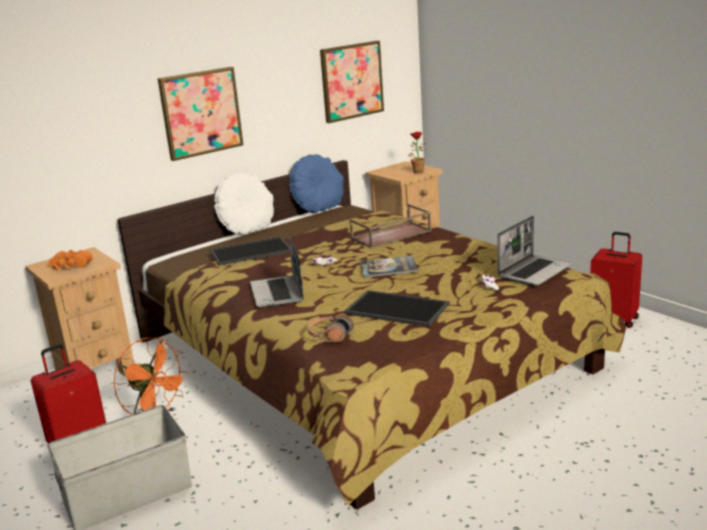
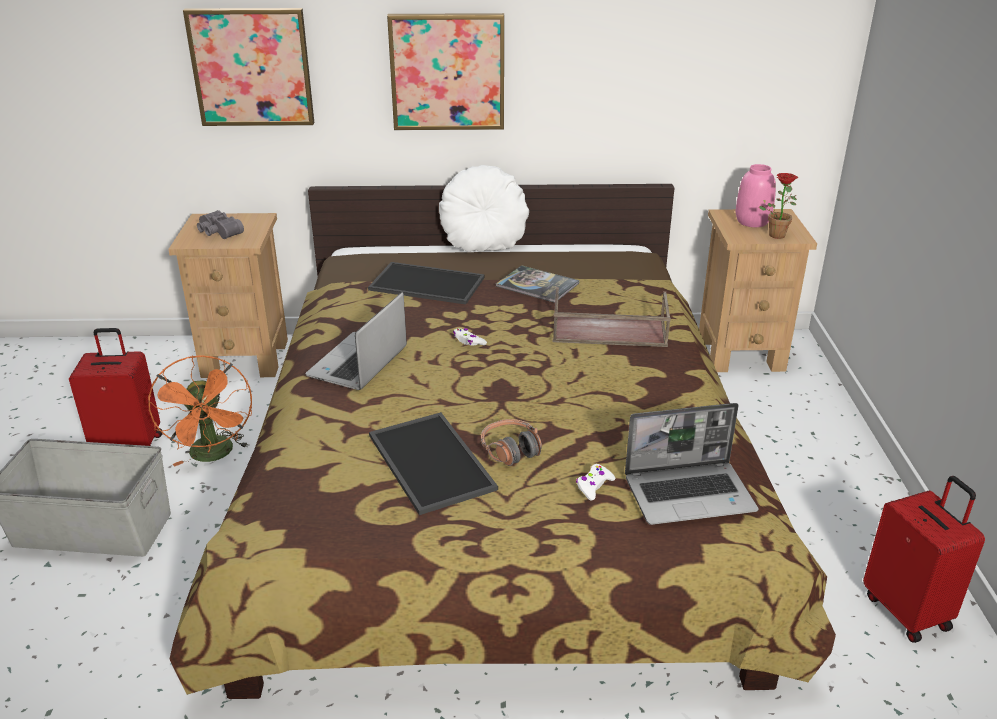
camera: 35 degrees right, 10 degrees up
orange binoculars [49,250,93,269] -> grey binoculars [197,210,244,239]
blue pillow [289,154,344,213] -> none
headphones [308,314,354,343] -> headphones moved to [481,419,542,466]
picture [320,41,384,123] -> picture moved to [183,8,314,126]
book [360,256,418,278] -> book moved to [496,265,579,303]
none -> pink vase [736,164,776,227]

